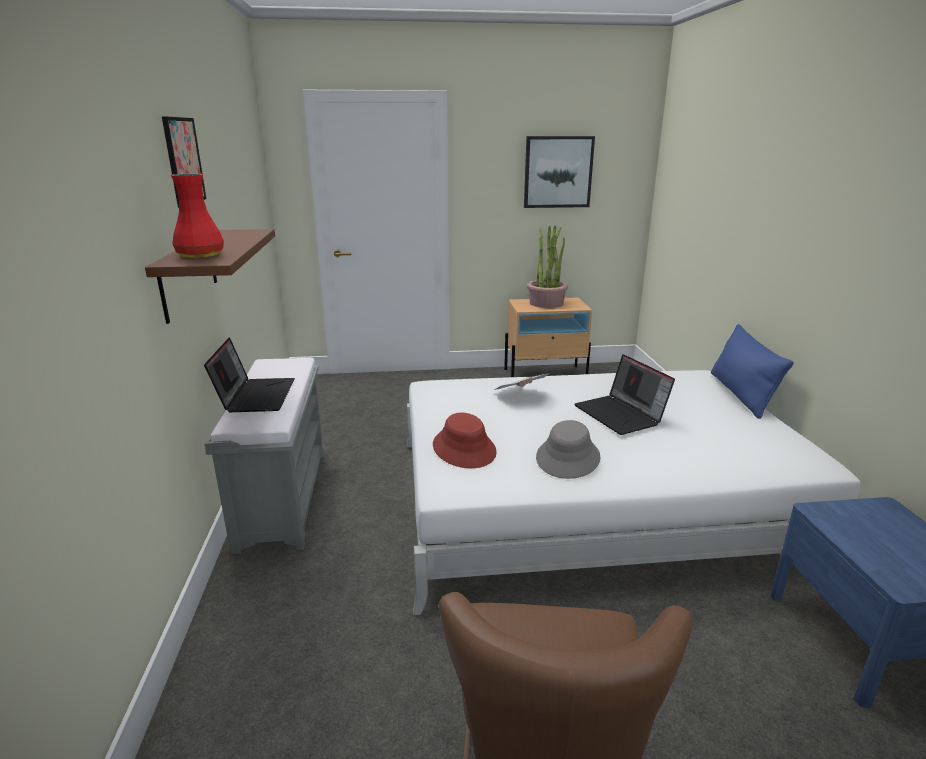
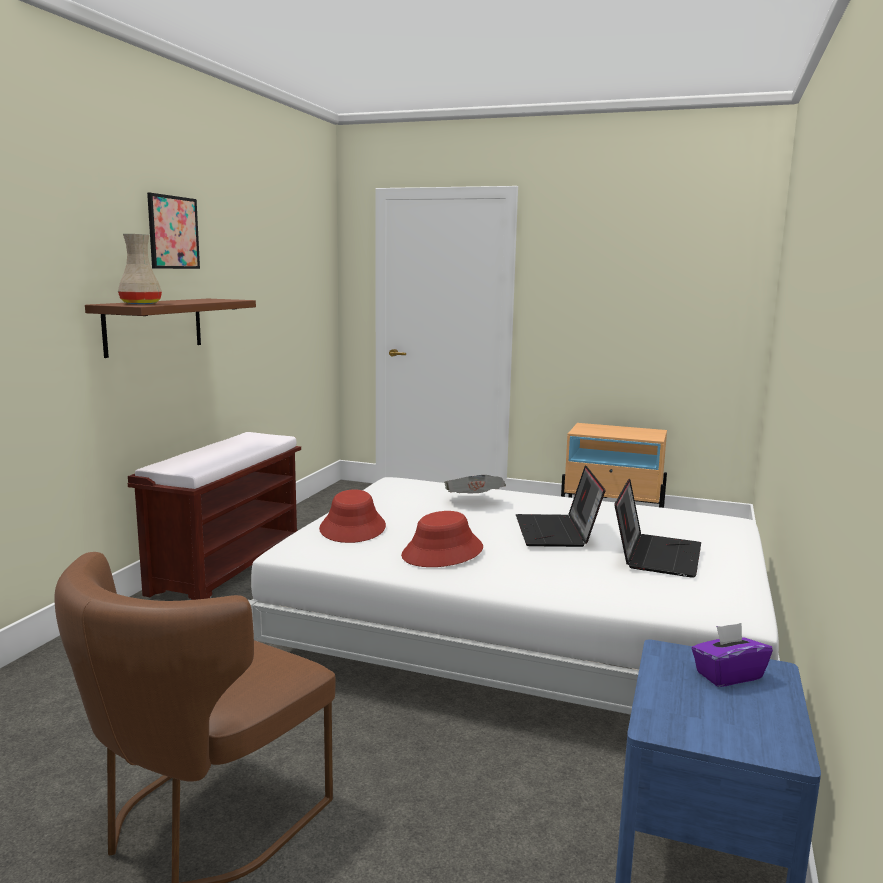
camera: 25 degrees right, 10 degrees down
red vase [171,174,224,258] -> beige vase [118,234,162,304]
laptop [204,337,295,412] -> laptop moved to [614,479,701,578]
grey bench [205,358,324,554] -> brown bench [128,432,301,600]
picture [524,136,595,208] -> none
potted plant [527,225,568,308] -> none
grey hat [536,420,601,479] -> red hat [401,511,483,567]
blue pillow [711,324,794,419] -> none
none -> purple tissue box [691,623,773,687]

